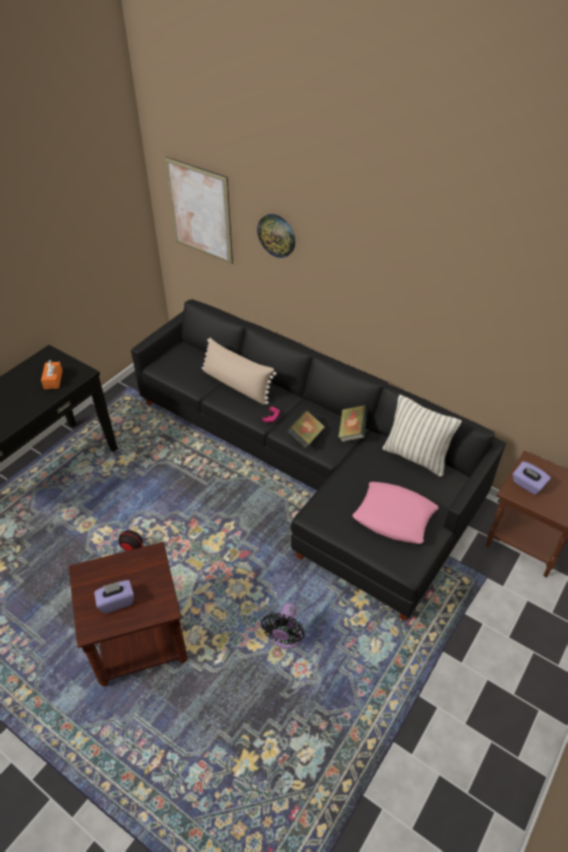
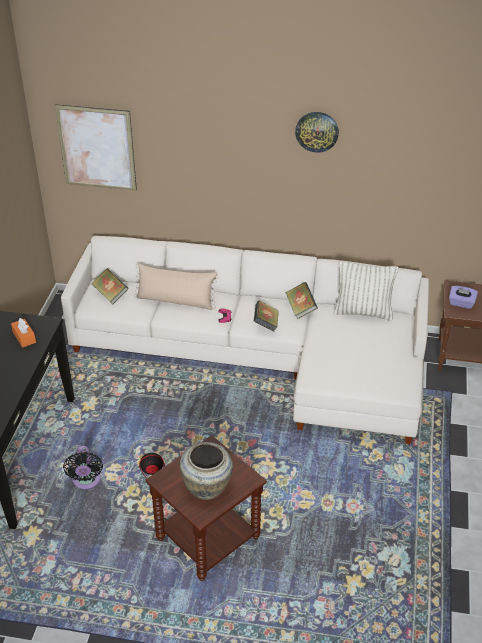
camera: 25 degrees left, 5 degrees down
purple tissue box [94,580,134,614] -> beige vase [179,442,233,500]
black sofa [131,299,506,621] -> white sofa [61,236,429,444]
wall clock [257,214,295,258] -> wall clock moved to [295,112,339,153]
black fan [261,603,304,649] -> black fan moved to [63,446,103,489]
pink pillow [352,482,438,544] -> none
none -> book [91,268,129,304]

